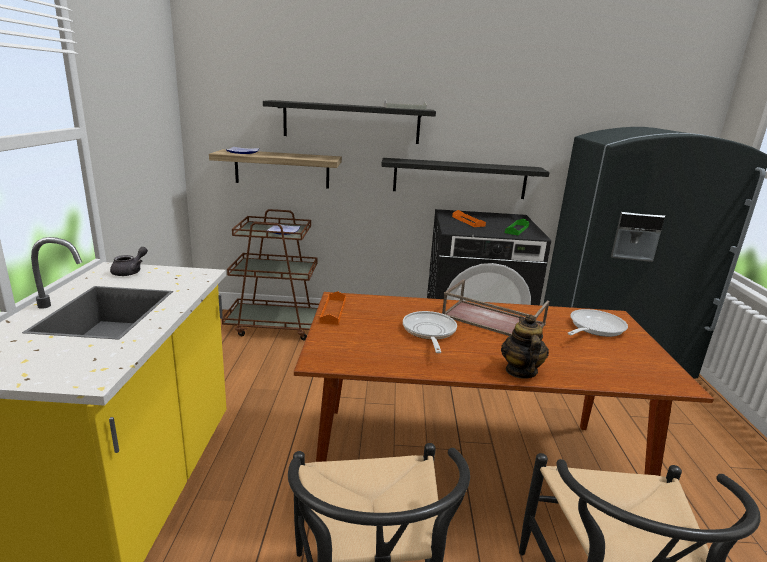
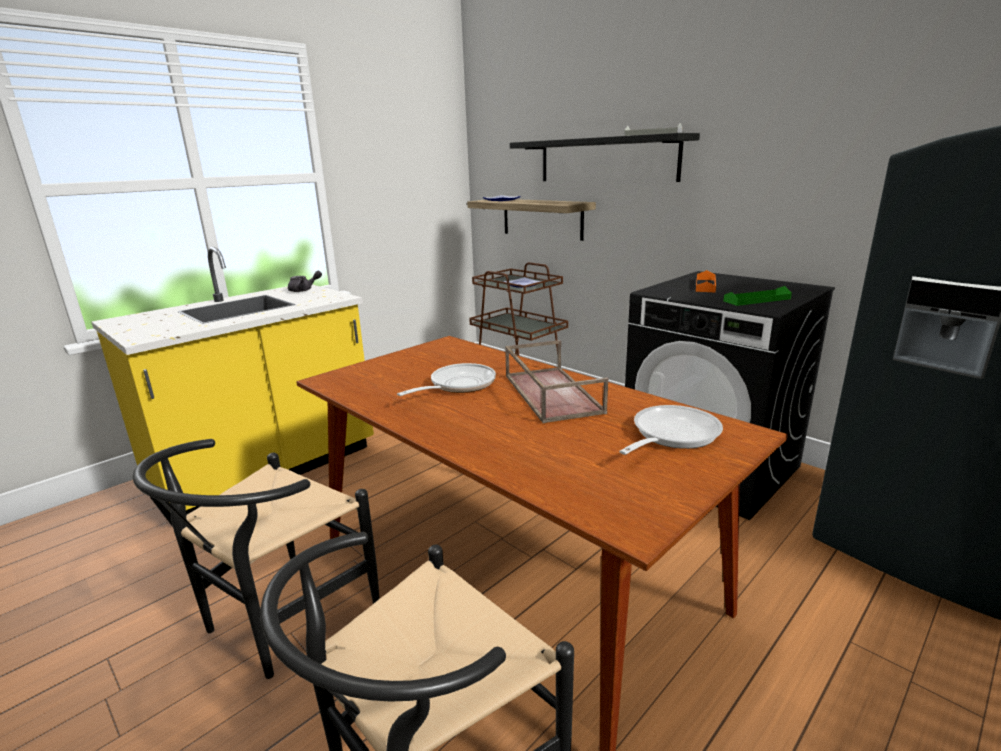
camera: 45 degrees right, 0 degrees up
orange tray [319,291,346,325] -> none
black shelf [381,158,550,199] -> none
teapot [501,314,549,379] -> none
frying pan [567,309,628,337] -> frying pan turned 45 degrees counterclockwise [619,405,723,455]

